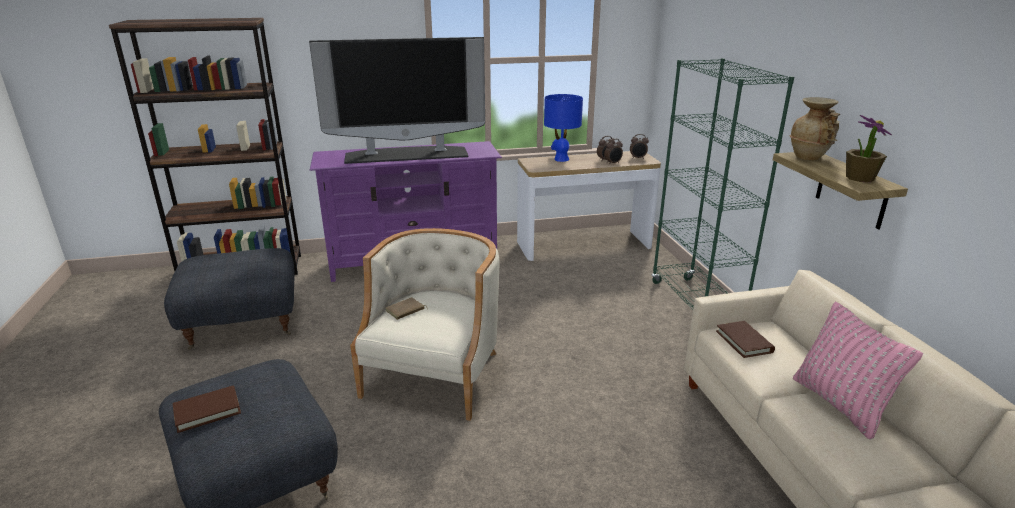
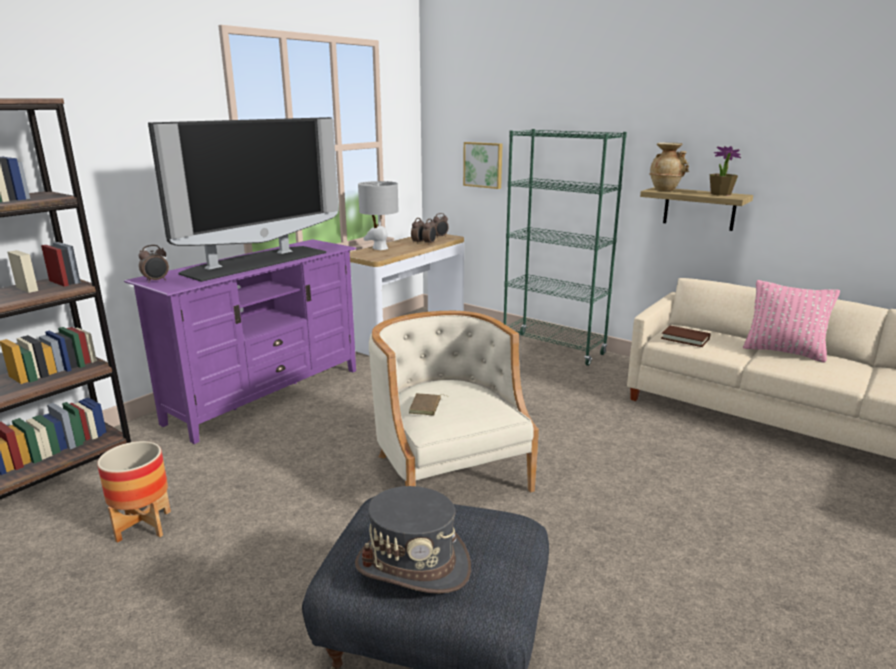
camera: 40 degrees left, 5 degrees down
grey ottoman [164,248,295,350] -> planter [97,441,171,543]
brown book [173,385,241,433] -> grey hat [355,486,471,594]
blue table lamp [544,94,583,162] -> grey table lamp [358,181,398,250]
none -> alarm clock [138,245,169,283]
none -> picture [463,142,503,189]

